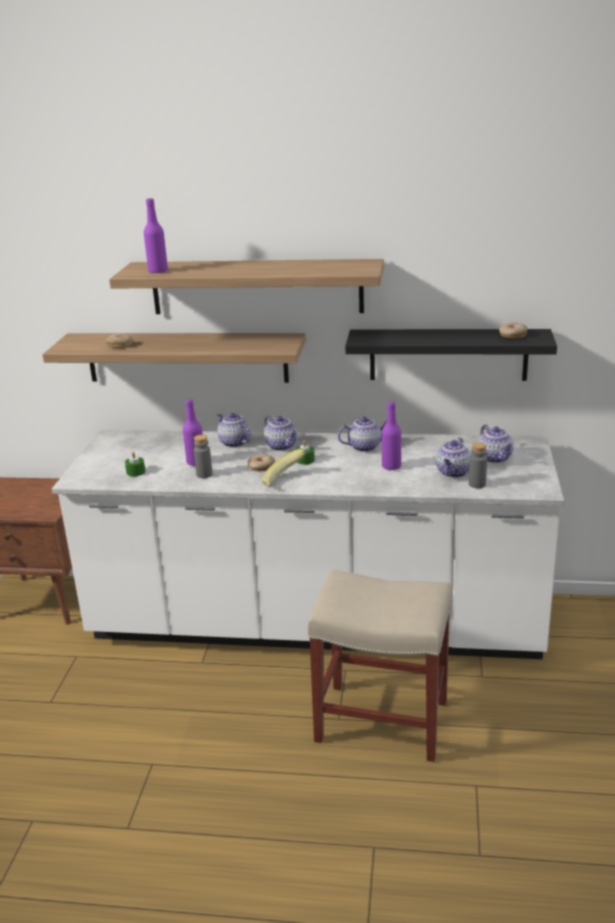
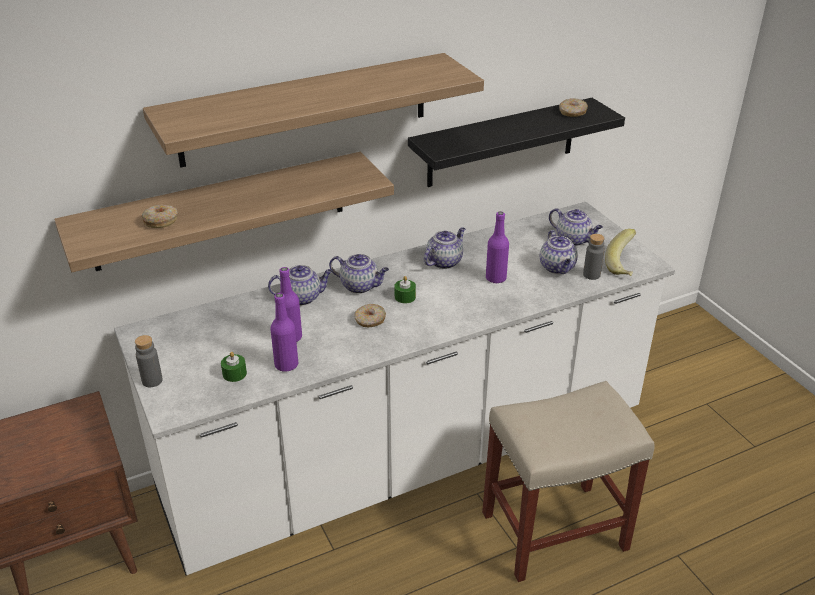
camera: 35 degrees left, 10 degrees up
purple bottle [144,198,168,273] -> purple bottle moved to [270,293,298,372]
grey bottle [194,435,212,478] -> grey bottle moved to [135,335,163,387]
teapot [217,413,251,448] -> teapot turned 150 degrees clockwise [268,265,332,306]
banana [262,449,306,486] -> banana moved to [605,229,636,276]

